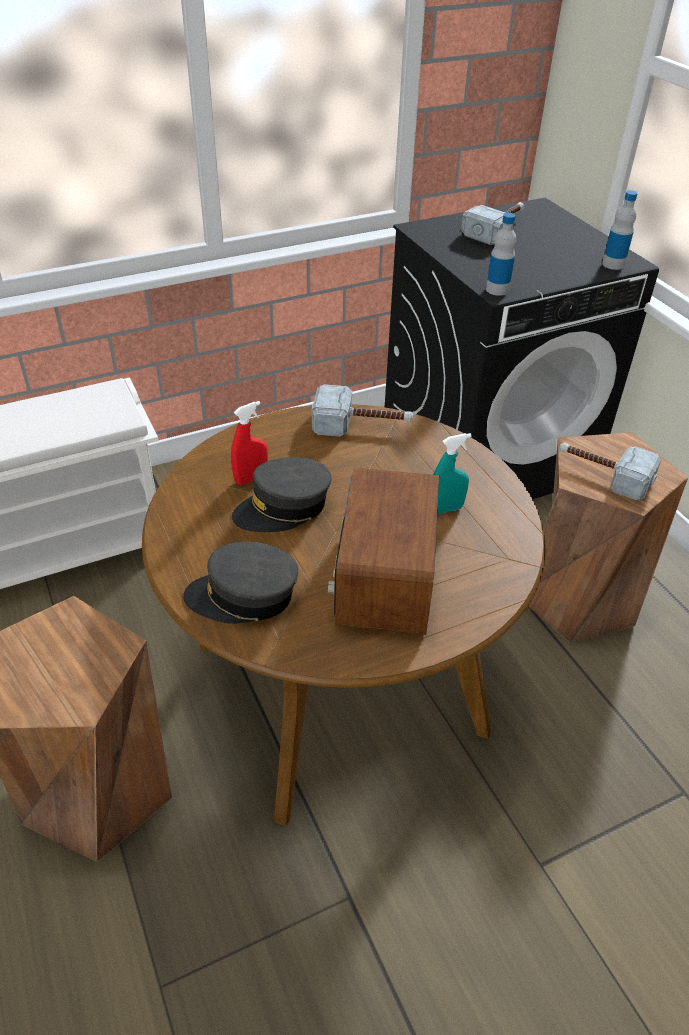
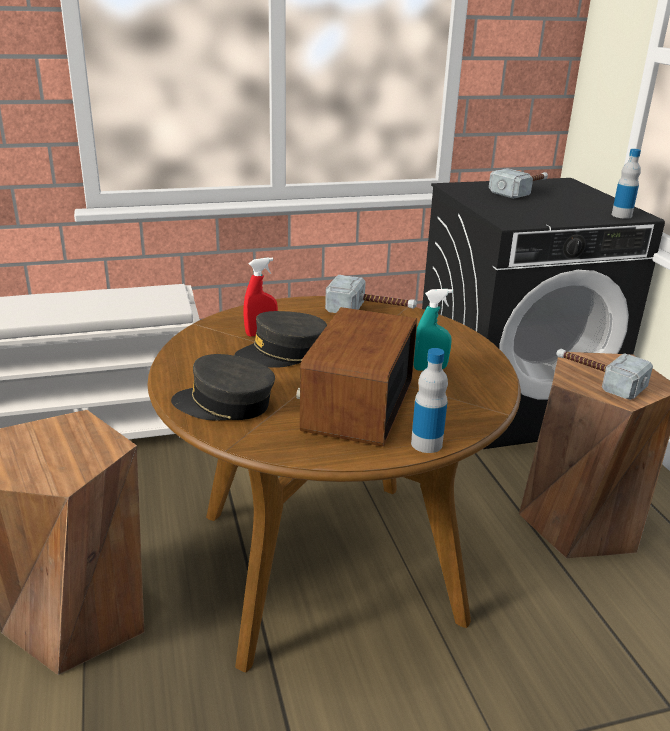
camera: 10 degrees right, 15 degrees down
bottle [486,213,516,296] -> bottle moved to [411,348,448,453]

